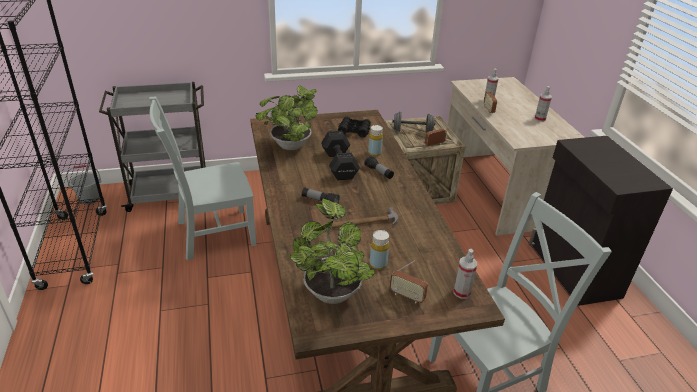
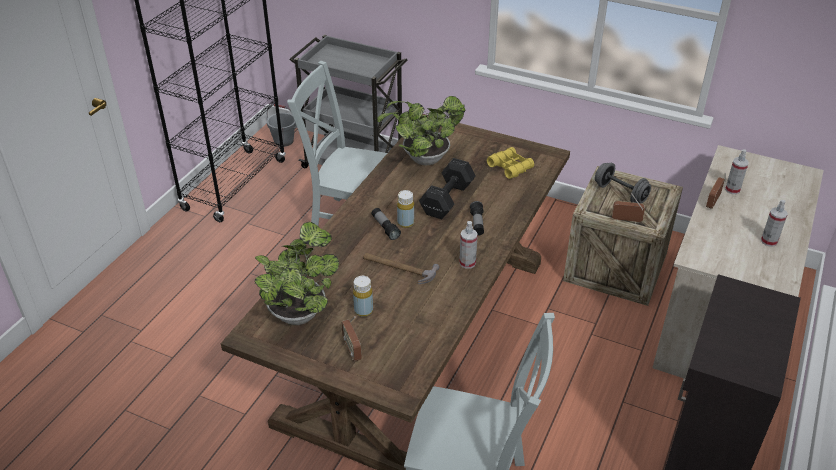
camera: 40 degrees right, 5 degrees up
black binoculars [338,117,371,138] -> yellow binoculars [487,147,534,179]
yellow bottle [368,125,383,156] -> yellow bottle moved to [397,190,414,228]
spray bottle [453,249,477,299] -> spray bottle moved to [459,221,478,269]

